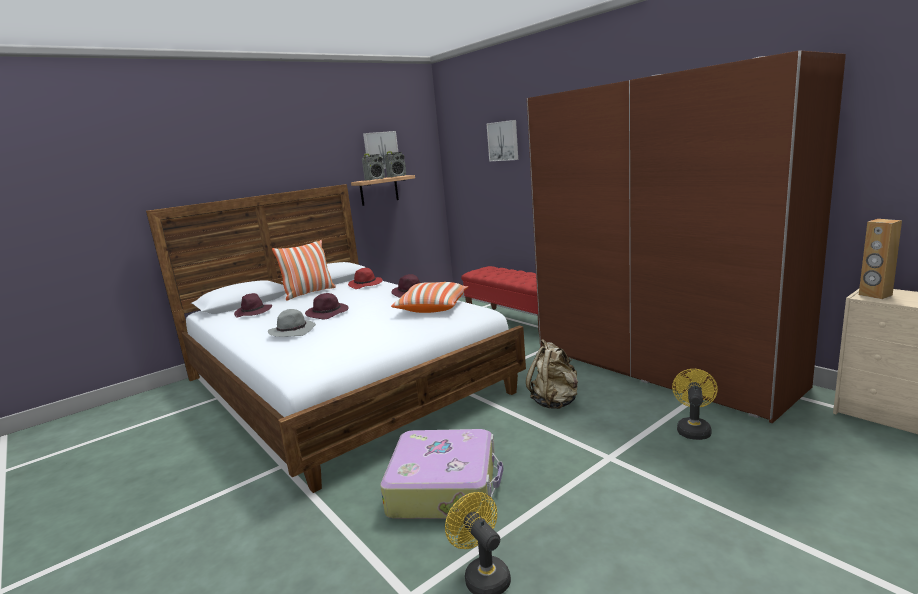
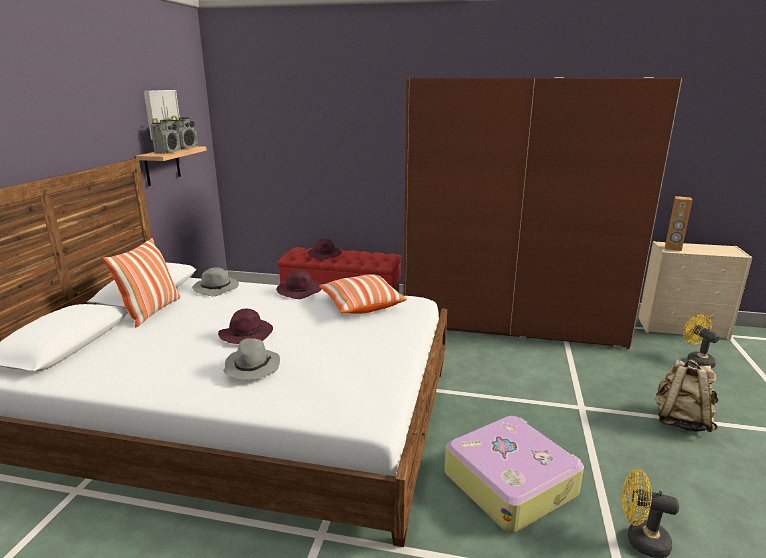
camera: 40 degrees left, 5 degrees up
purple hat [234,293,272,318] -> purple hat moved to [308,239,342,260]
red hat [348,268,383,289] -> grey hat [192,267,239,296]
picture [487,120,518,161] -> none
beige backpack [526,339,578,409] -> beige backpack moved to [655,359,718,432]
yellow fan [672,369,718,440] -> yellow fan moved to [683,314,720,368]

